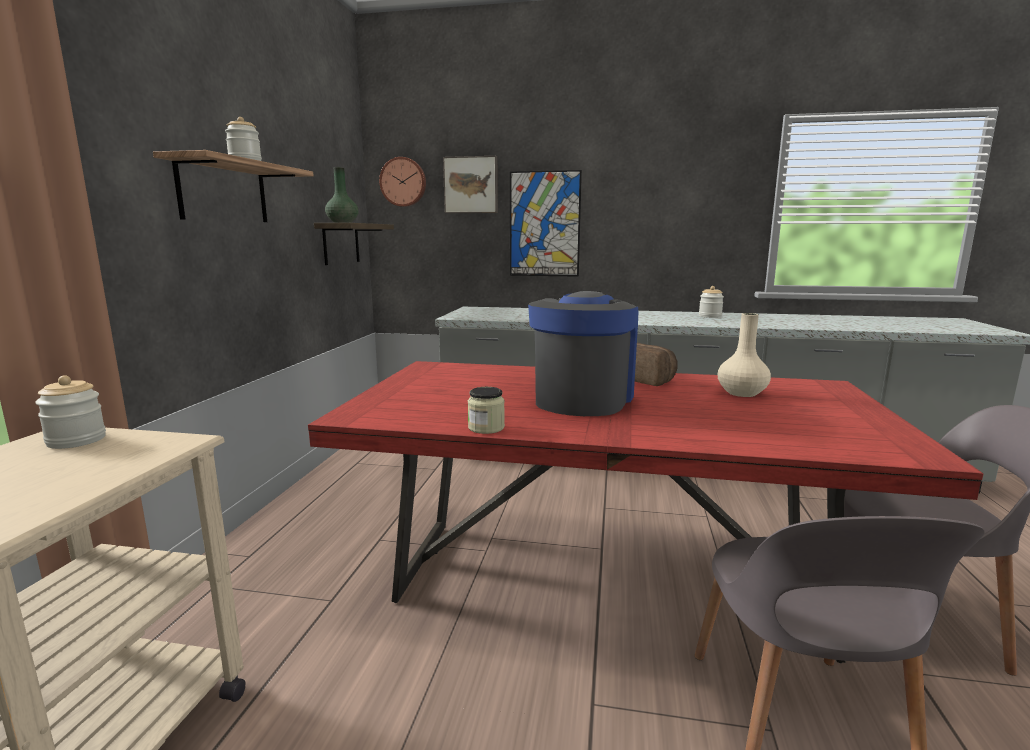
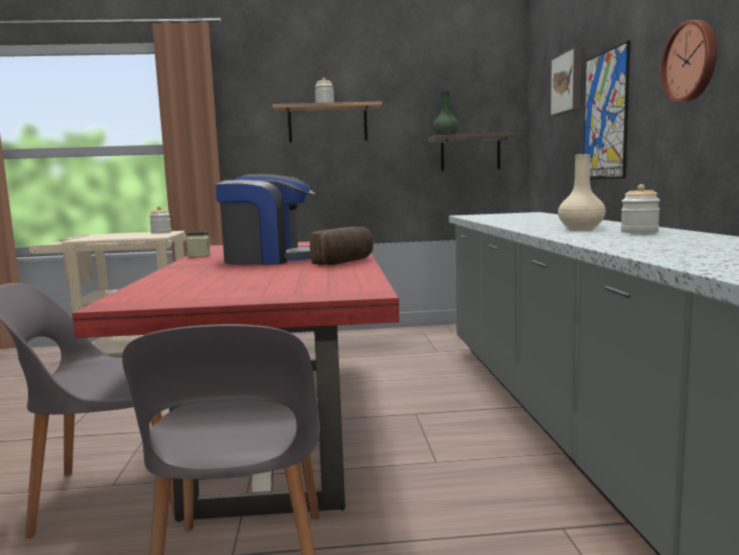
camera: 75 degrees right, 5 degrees down
wall clock [379,157,426,207] -> wall clock moved to [661,20,717,102]
beige vase [717,313,771,397] -> beige vase moved to [558,154,606,230]

